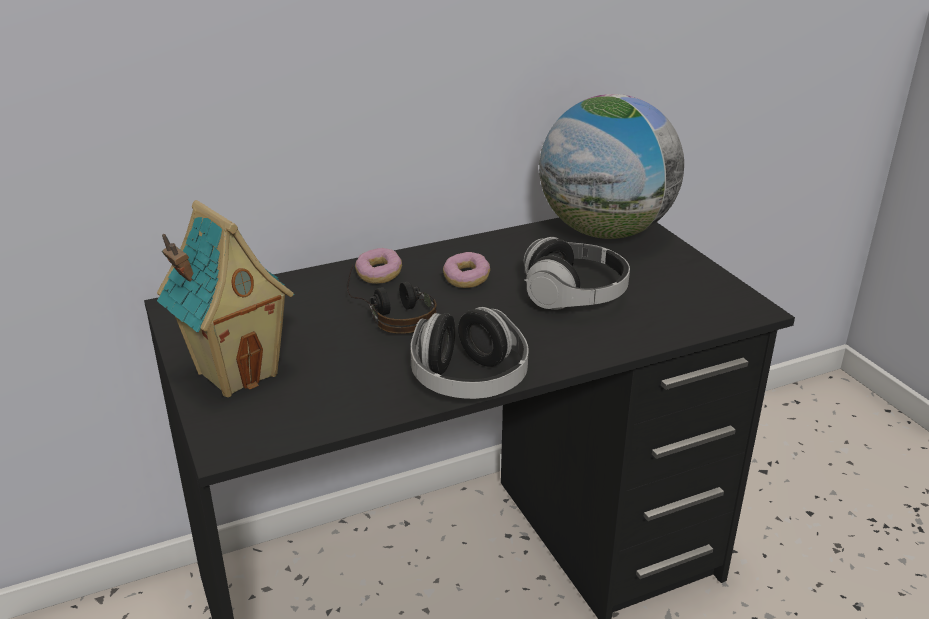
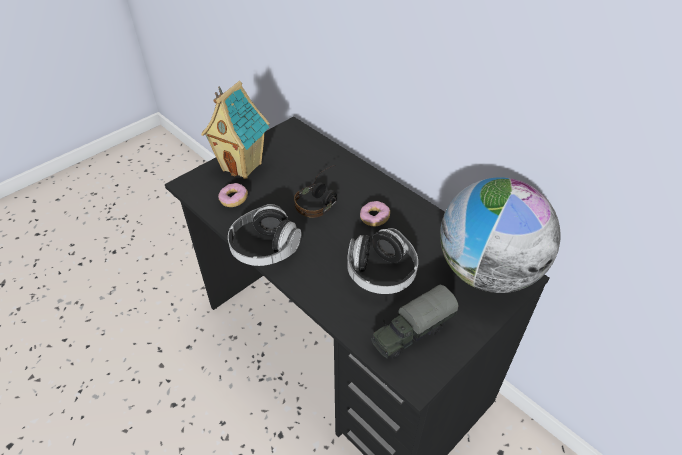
camera: 70 degrees right, 15 degrees up
donut [355,248,402,284] -> donut moved to [218,183,248,207]
none -> toy truck [371,285,459,359]

